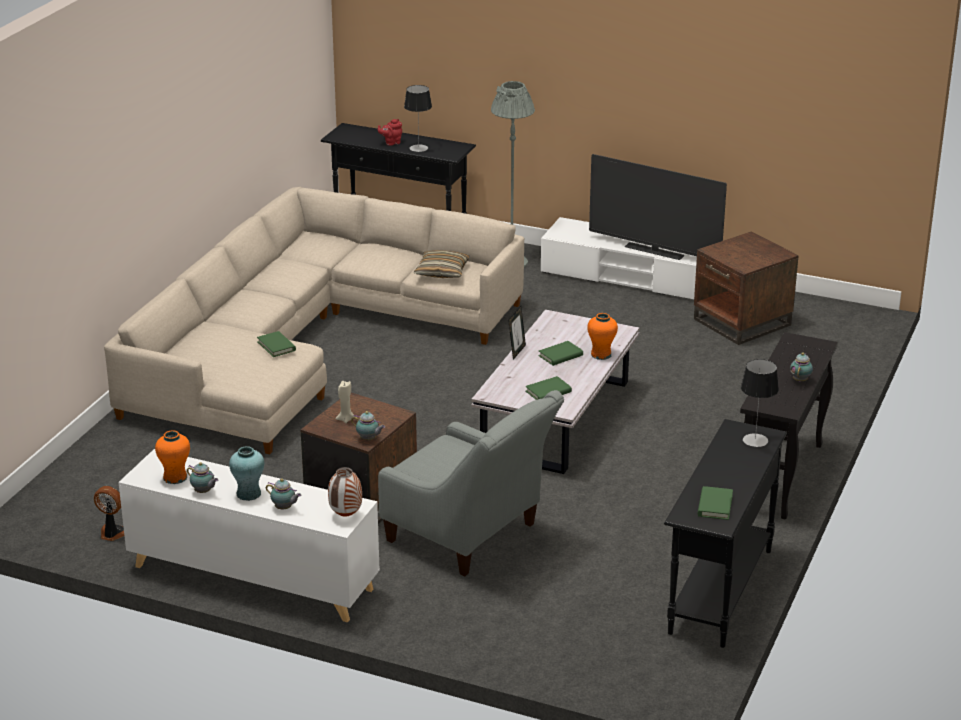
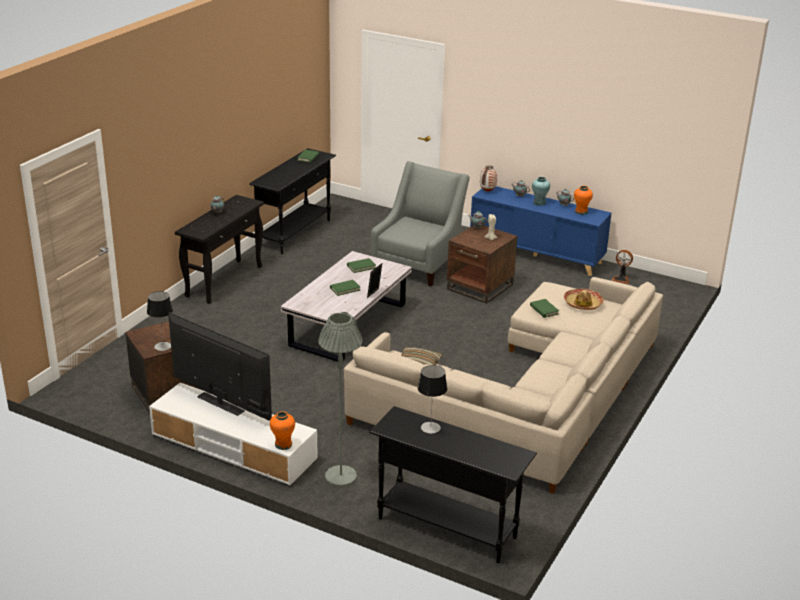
camera: 175 degrees left, 0 degrees up
white cabinet [118,449,380,622] -> blue cabinet [470,186,611,276]
red teapot [378,119,402,146] -> none
grey armchair [378,390,564,576] -> grey armchair turned 75 degrees clockwise [371,161,469,286]
orange vase [587,313,618,360] -> orange vase moved to [270,411,295,450]
table lamp [741,359,779,447] -> table lamp moved to [147,291,173,351]
none -> hat [564,289,604,310]

